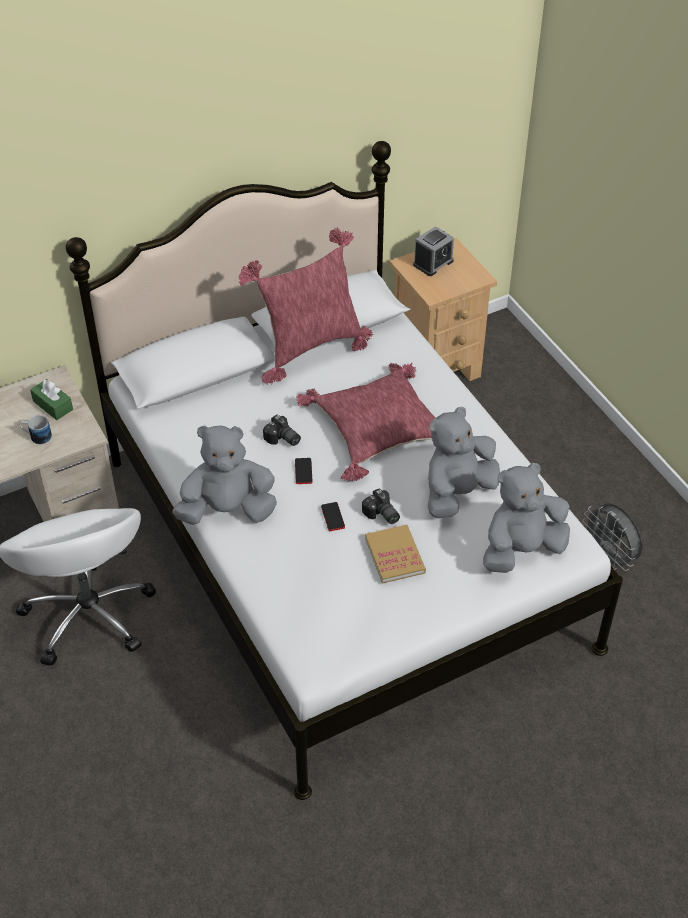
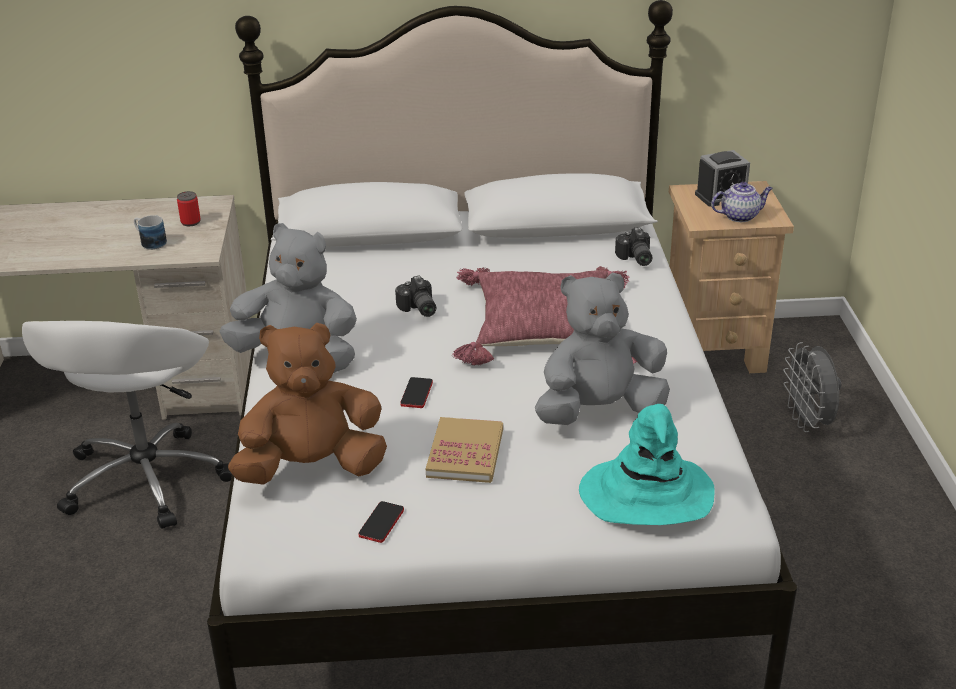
camera: 25 degrees right, 15 degrees down
green tissue box [30,379,73,420] -> can [177,191,201,226]
red pillow [238,227,373,384] -> none
phone [295,458,312,484] -> phone moved to [358,501,404,543]
camera [362,488,400,524] -> camera moved to [615,227,652,266]
grey plush toy [483,463,570,573] -> turquoise hat [579,404,714,525]
grey fan [582,503,643,571] -> grey fan moved to [783,342,841,432]
none -> brown plush toy [228,322,387,485]
none -> teapot [711,182,773,222]

